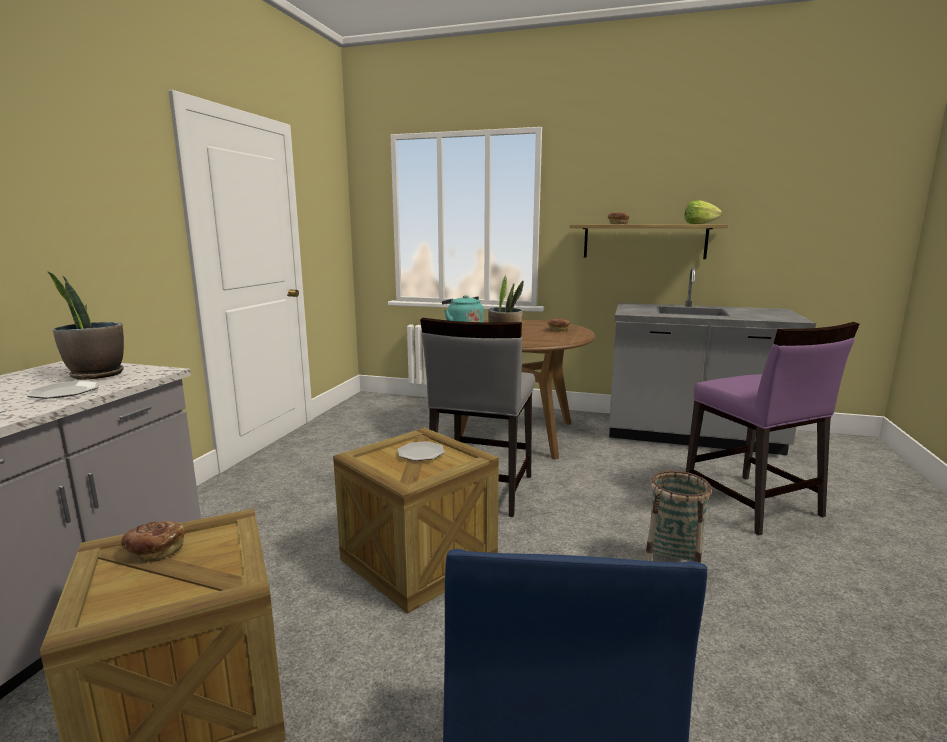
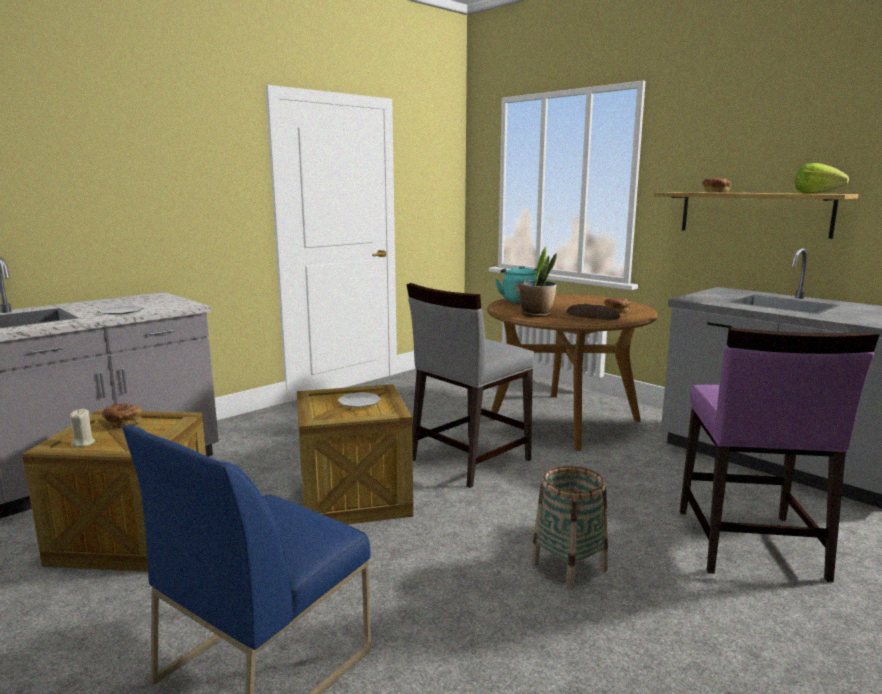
camera: 30 degrees right, 0 degrees up
potted plant [47,271,124,380] -> none
none -> beige candle [70,409,95,447]
none -> bread [567,304,620,320]

